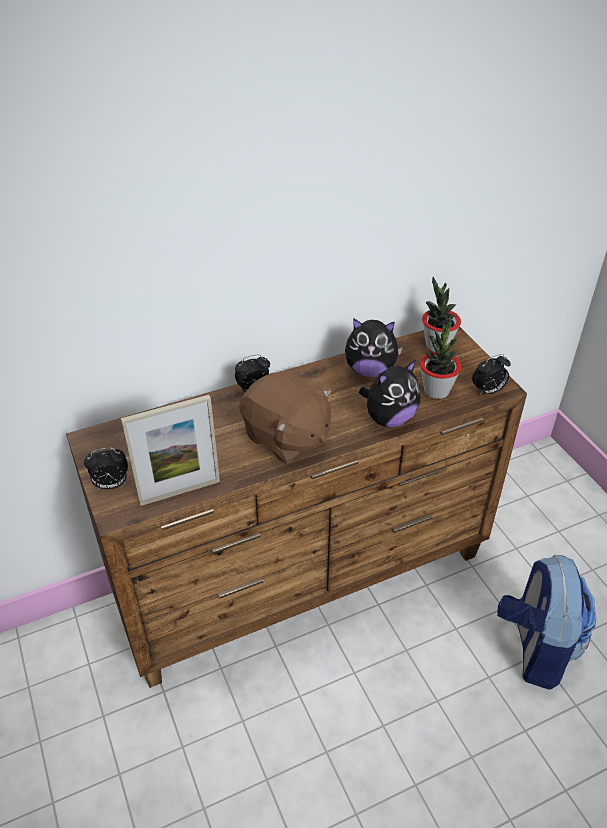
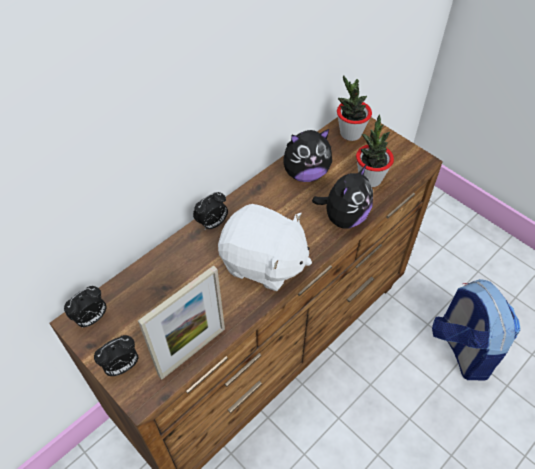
camera: 20 degrees left, 10 degrees up
brown plush toy [239,370,332,463] -> white plush toy [218,204,312,291]
alarm clock [472,354,511,396] -> alarm clock moved to [64,286,107,327]

